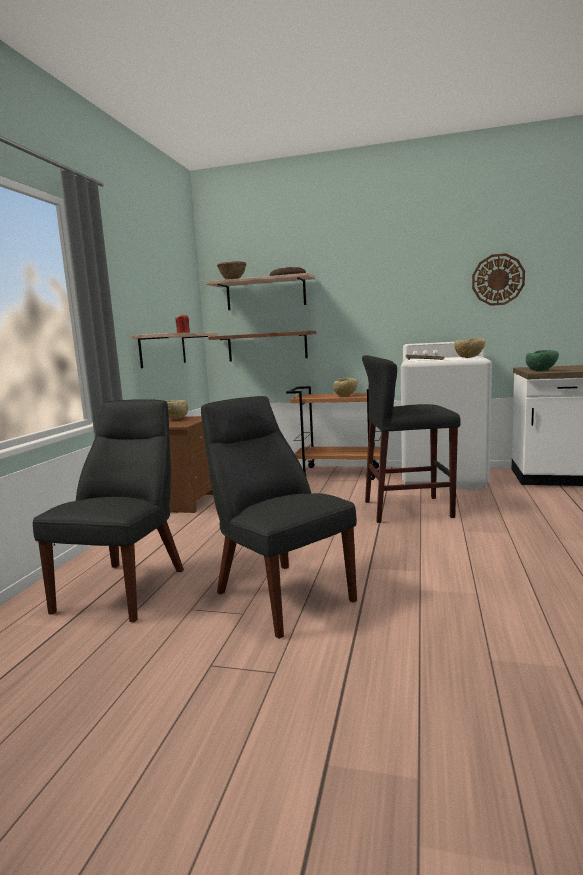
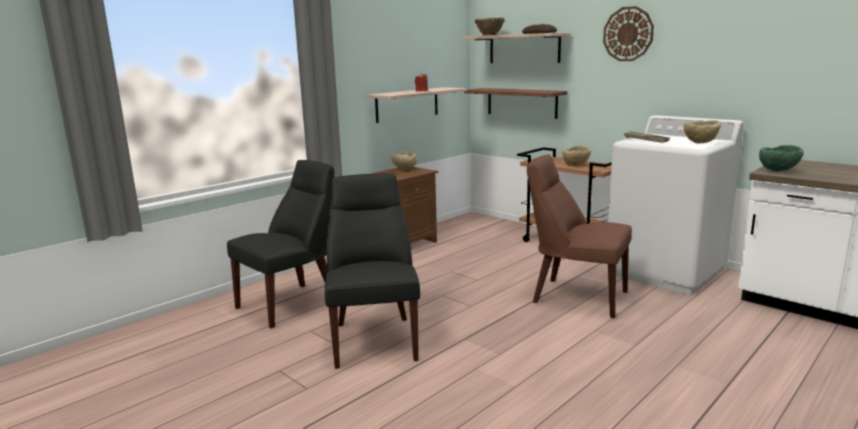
camera: 30 degrees right, 5 degrees up
black stool [362,355,461,523] -> brown chair [527,154,632,318]
wall clock [472,253,525,306] -> wall clock moved to [603,6,654,61]

